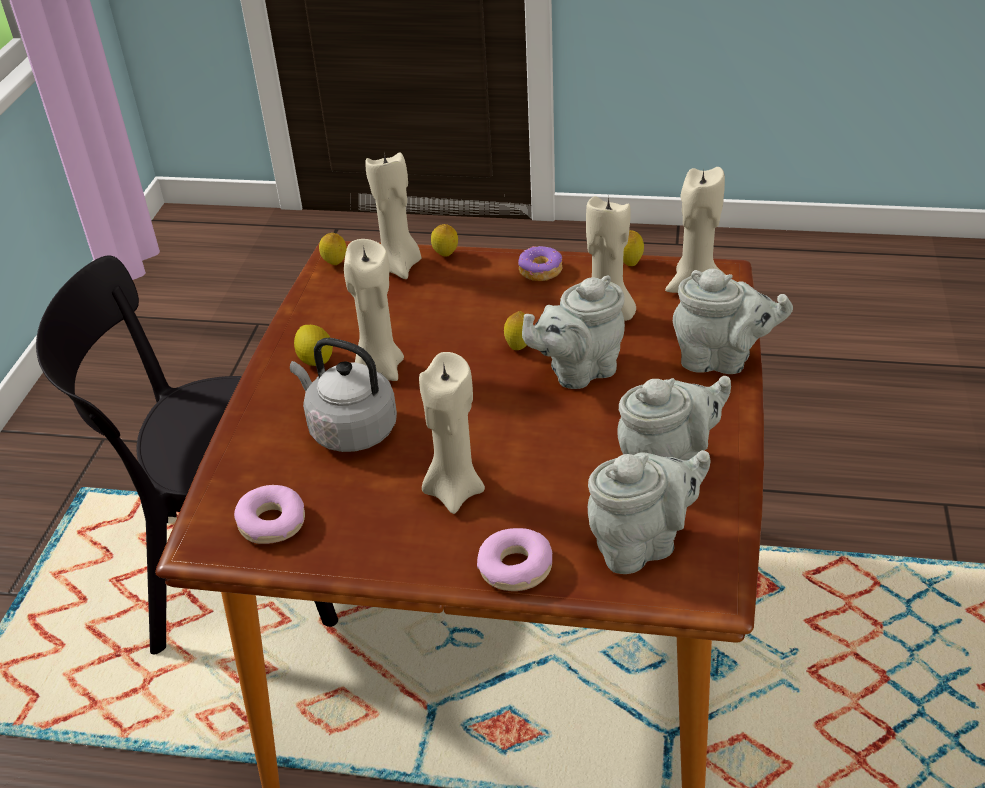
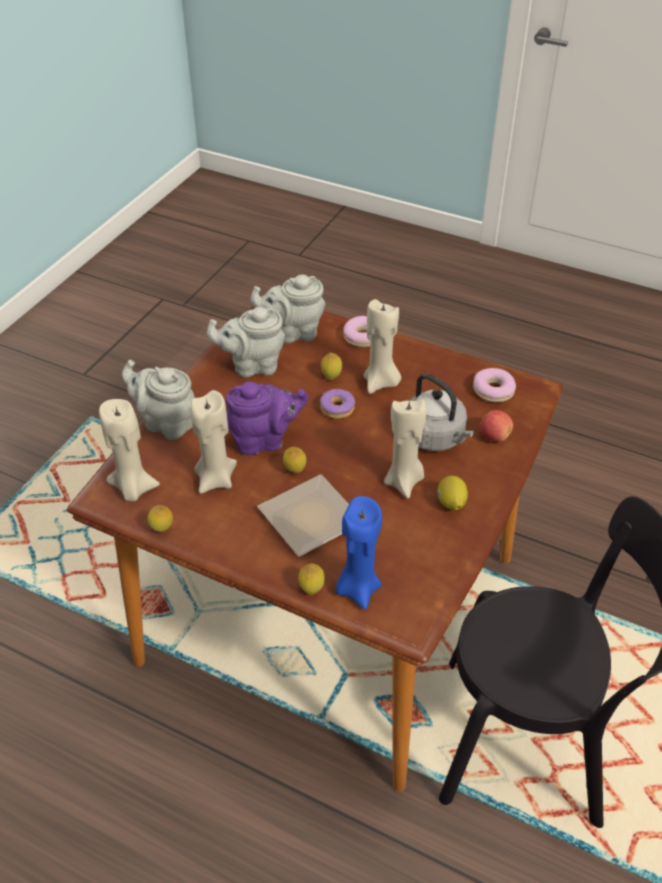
camera: 165 degrees left, 5 degrees up
lemon [319,233,347,265] -> lemon moved to [321,352,342,380]
beige candle [365,153,422,279] -> blue candle [336,496,382,610]
donut [518,246,562,281] -> donut moved to [320,389,355,419]
grey teapot [522,275,625,389] -> purple teapot [226,382,309,455]
none -> plate [257,474,349,557]
none -> apple [480,410,513,442]

